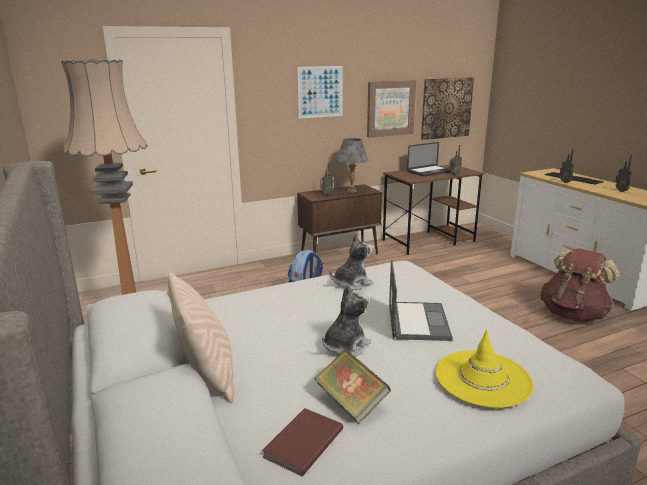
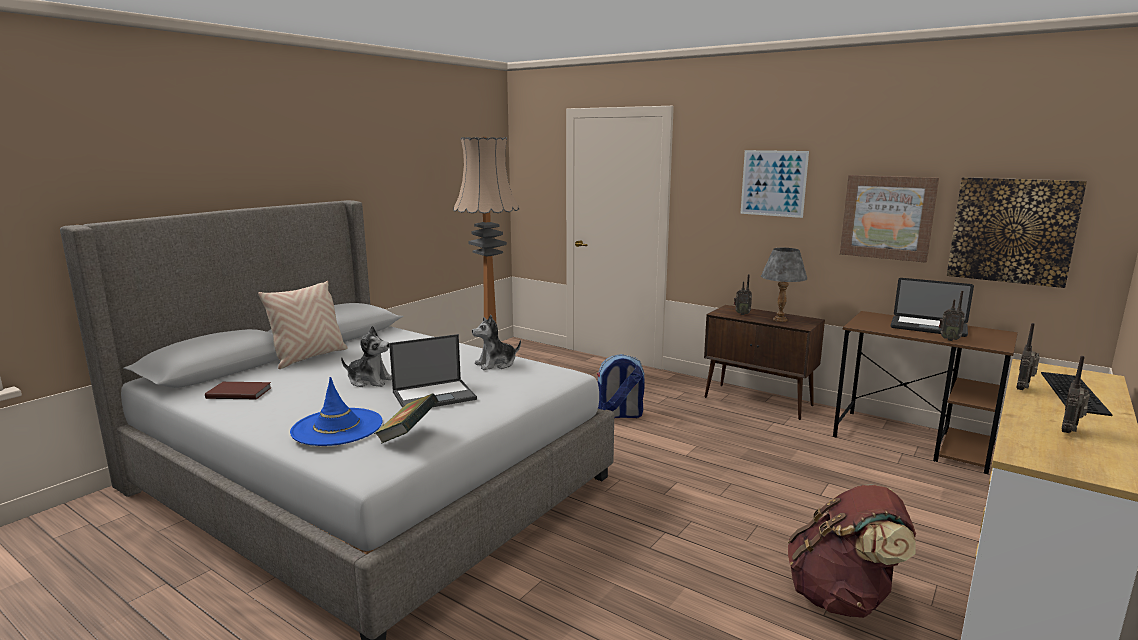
camera: 60 degrees right, 5 degrees down
book [314,349,391,424] -> book moved to [374,394,439,444]
plush toy [329,234,374,290] -> plush toy turned 120 degrees clockwise [472,315,521,370]
yellow hat [435,329,534,408] -> blue hat [290,377,383,446]

